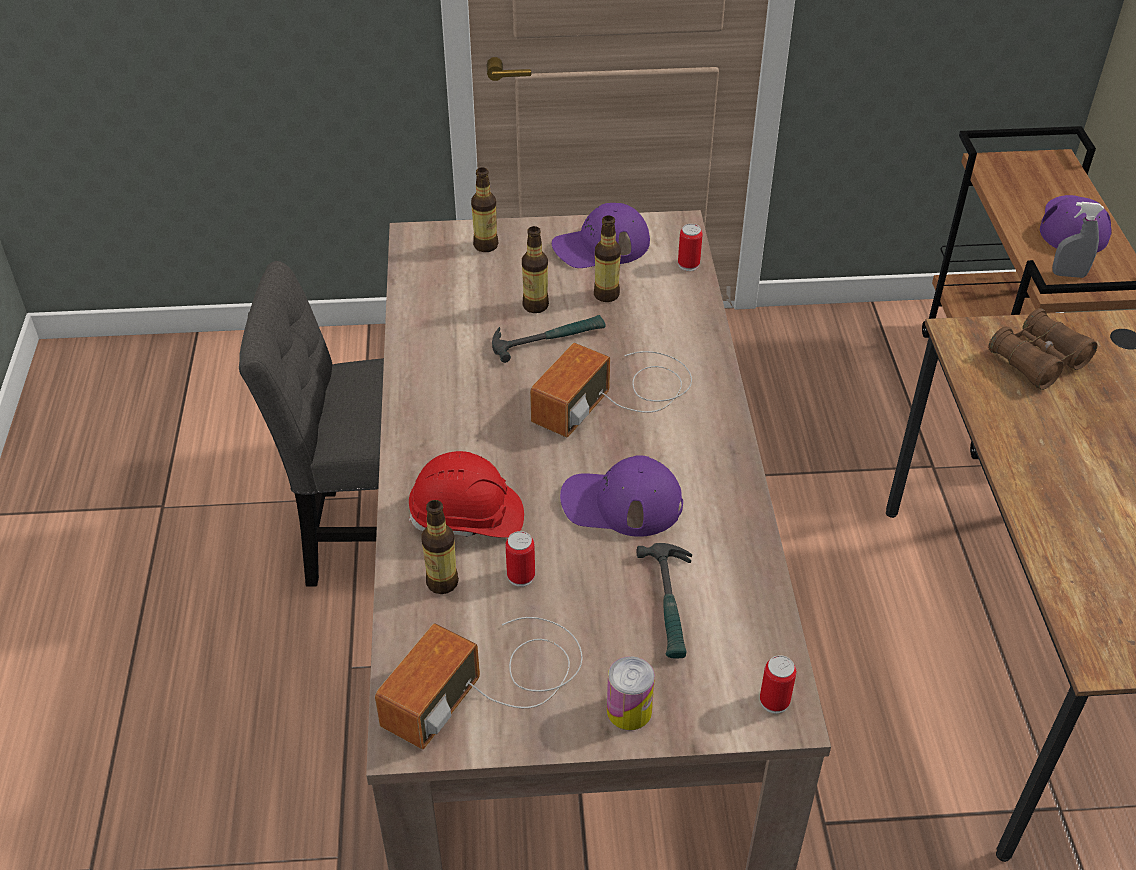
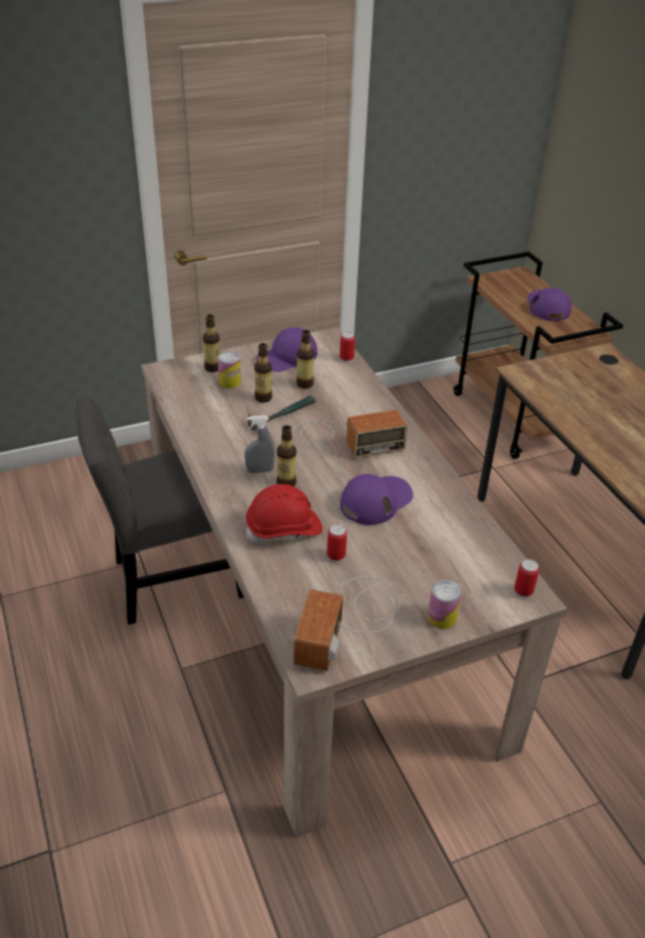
camera: 20 degrees left, 5 degrees down
bottle [422,500,459,594] -> bottle moved to [277,425,296,487]
radio [530,343,692,438] -> radio turned 120 degrees counterclockwise [291,410,408,458]
purple cap [560,455,683,537] -> purple cap turned 150 degrees clockwise [340,474,413,525]
hammer [637,543,692,658] -> none
brown binoculars [988,308,1097,390] -> none
grey spray bottle [1052,202,1104,278] -> grey spray bottle moved to [245,415,275,473]
none -> can [218,351,241,389]

